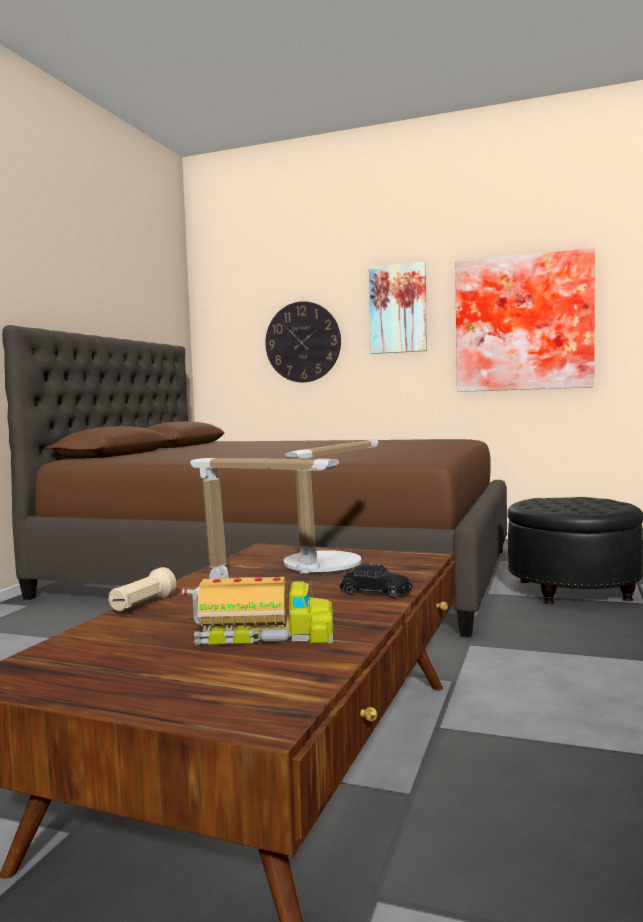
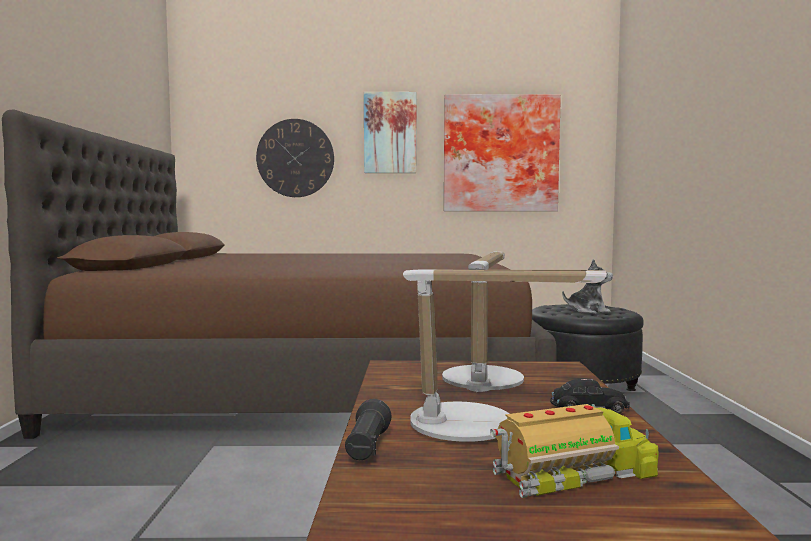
camera: 20 degrees left, 0 degrees up
beige flashlight [108,567,176,611] -> black flashlight [345,399,391,460]
none -> plush toy [562,259,613,314]

